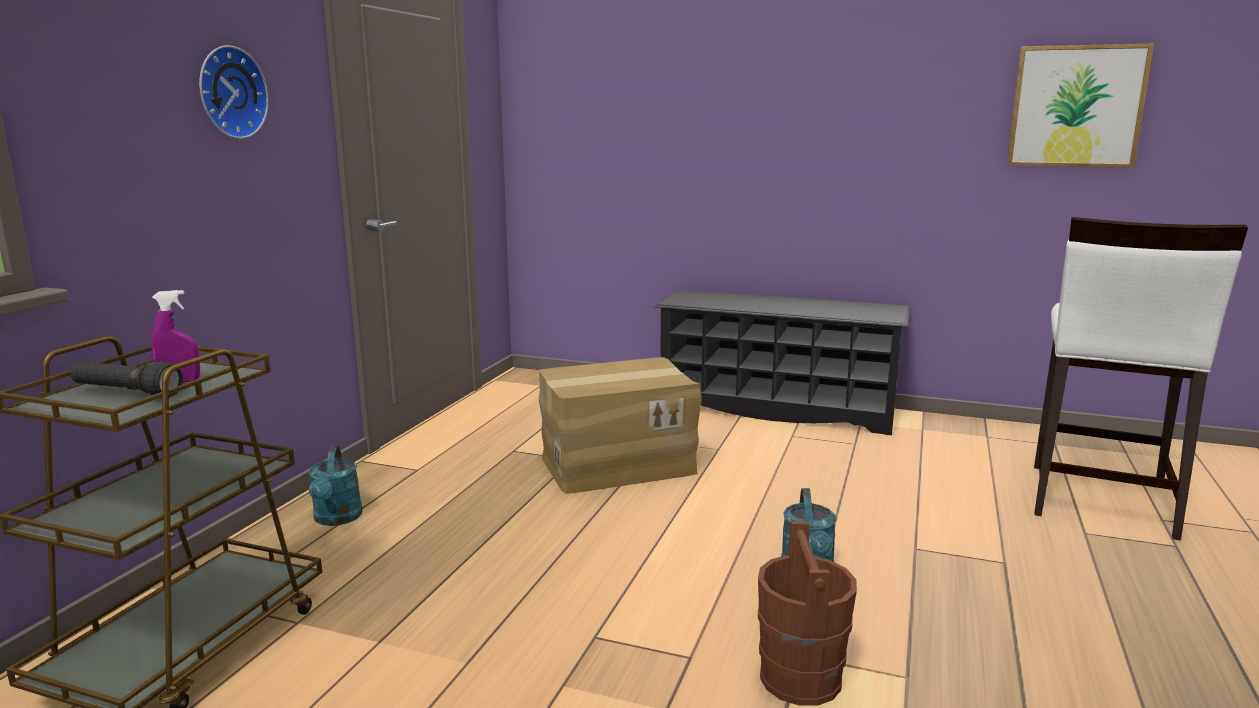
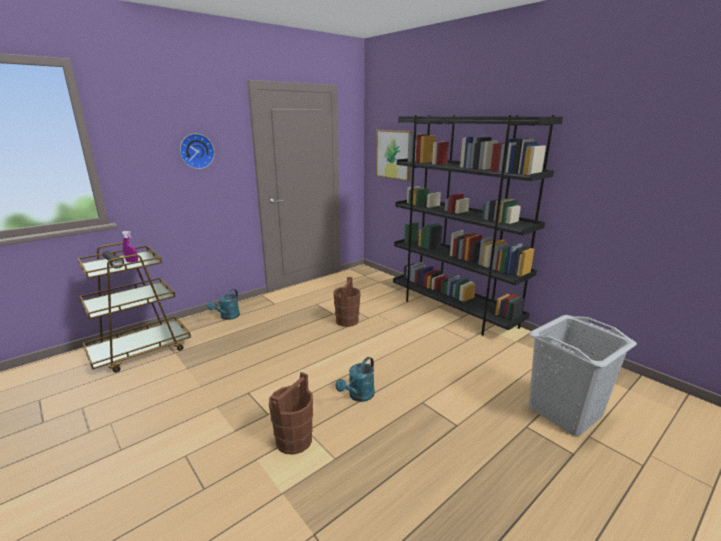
camera: 30 degrees right, 5 degrees up
cardboard box [539,357,702,494] -> brown bucket [333,277,361,327]
black shoe rack [655,289,911,435] -> black bookcase [393,115,563,336]
picture [1007,43,1154,168] -> picture moved to [376,130,412,181]
white stool [1034,217,1248,541] -> grey laundry basket [529,315,637,435]

